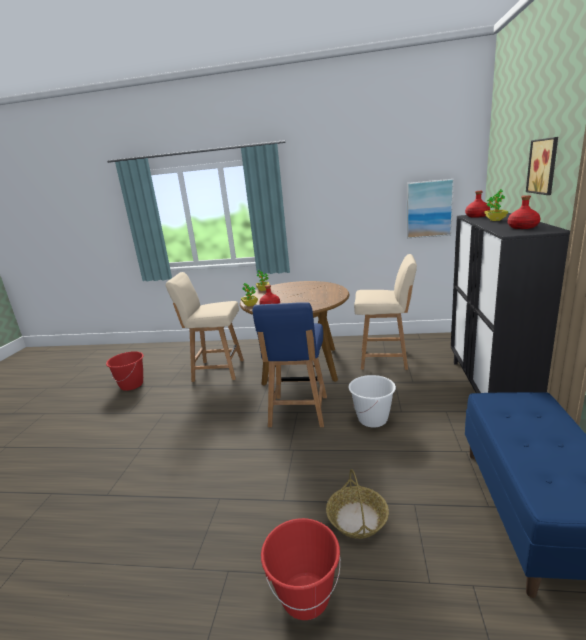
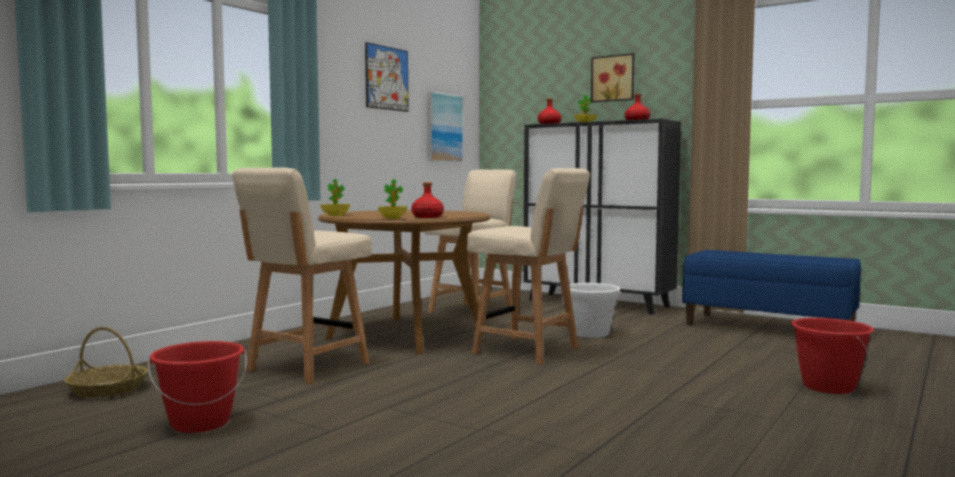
camera: 65 degrees left, 15 degrees down
blue chair [252,302,327,427] -> beige chair [467,168,590,365]
basket [326,469,389,539] -> basket moved to [64,327,148,398]
none -> picture [365,42,409,112]

